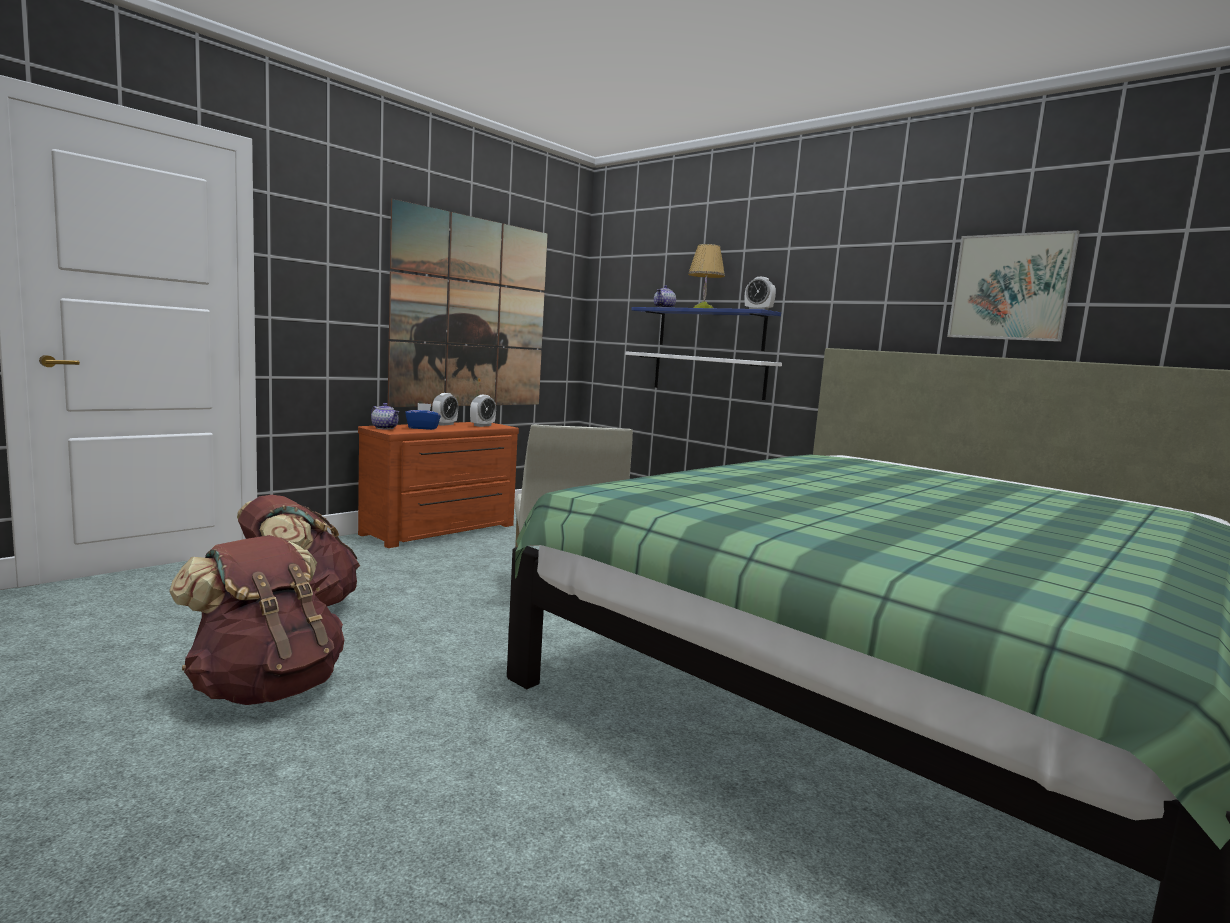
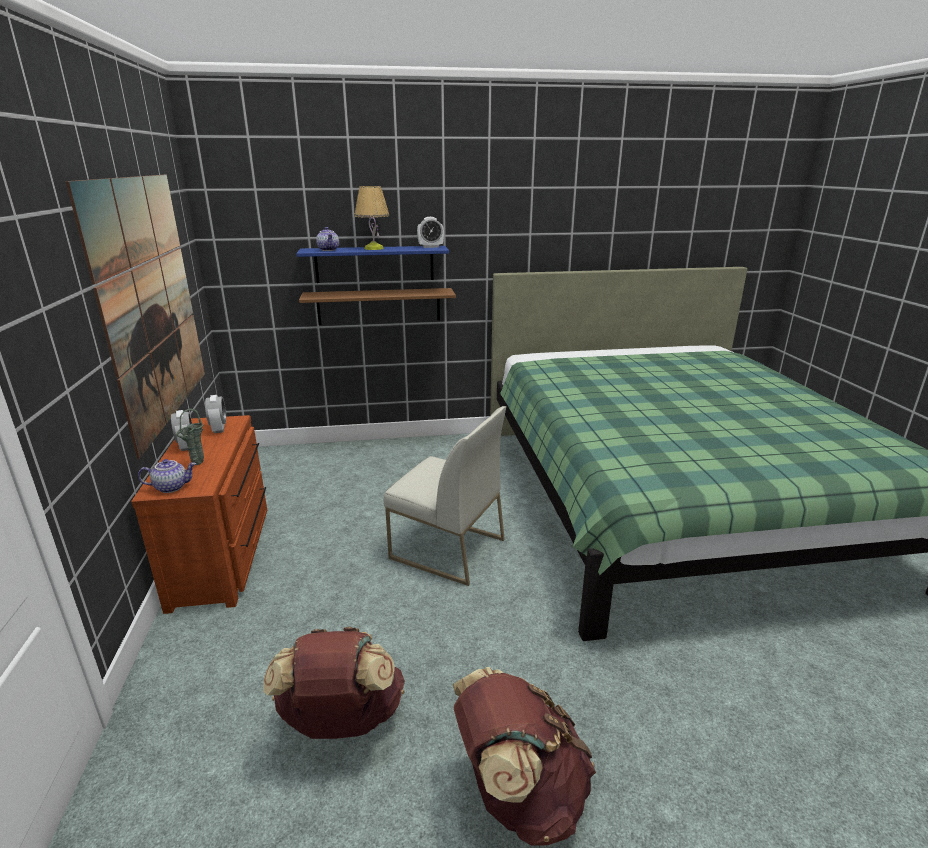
camera: 50 degrees left, 15 degrees up
blue tissue box [405,403,441,430] -> green vase [176,409,204,465]
white shelf [625,352,782,400] -> brown shelf [299,288,456,325]
picture [947,230,1080,342] -> none

